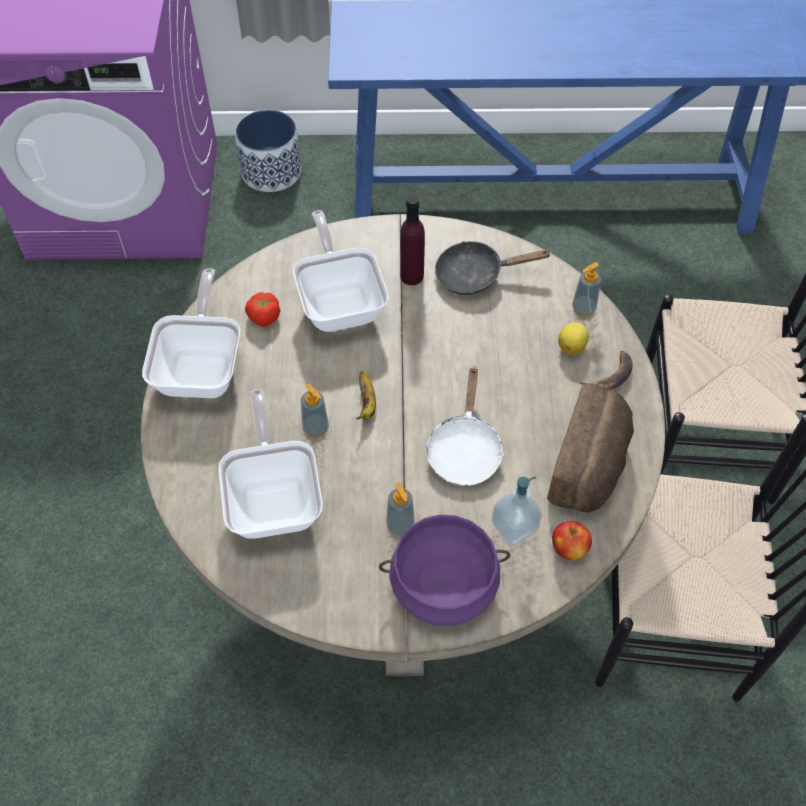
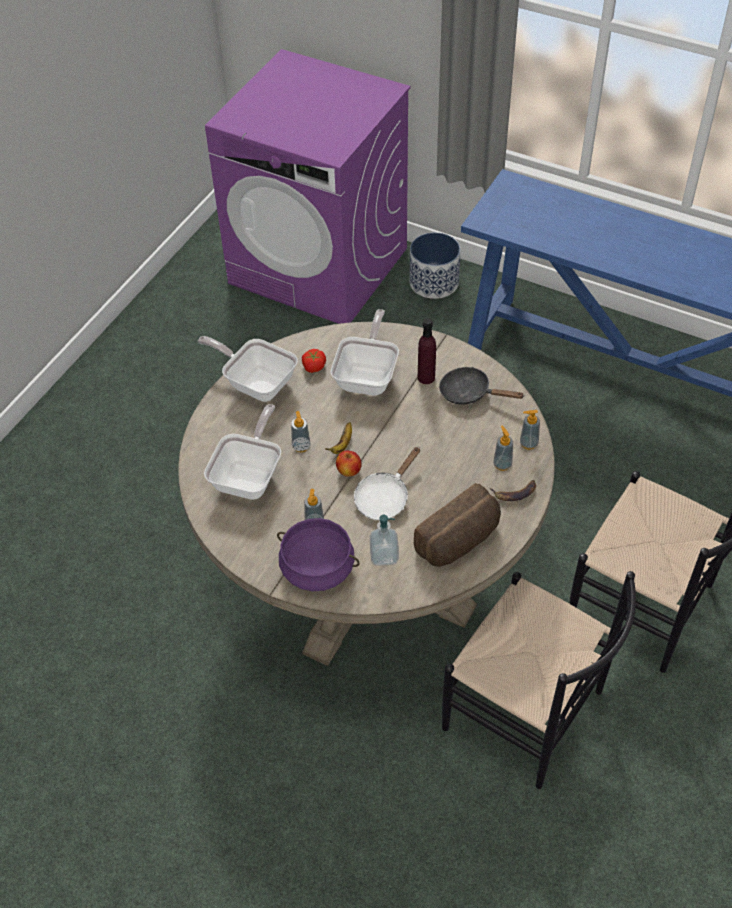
camera: 30 degrees right, 5 degrees down
frying pan [142,268,240,398] -> frying pan turned 90 degrees counterclockwise [198,336,298,402]
apple [552,521,592,560] -> apple moved to [336,451,362,477]
lemon [558,322,589,355] -> soap dispenser [493,426,513,471]

